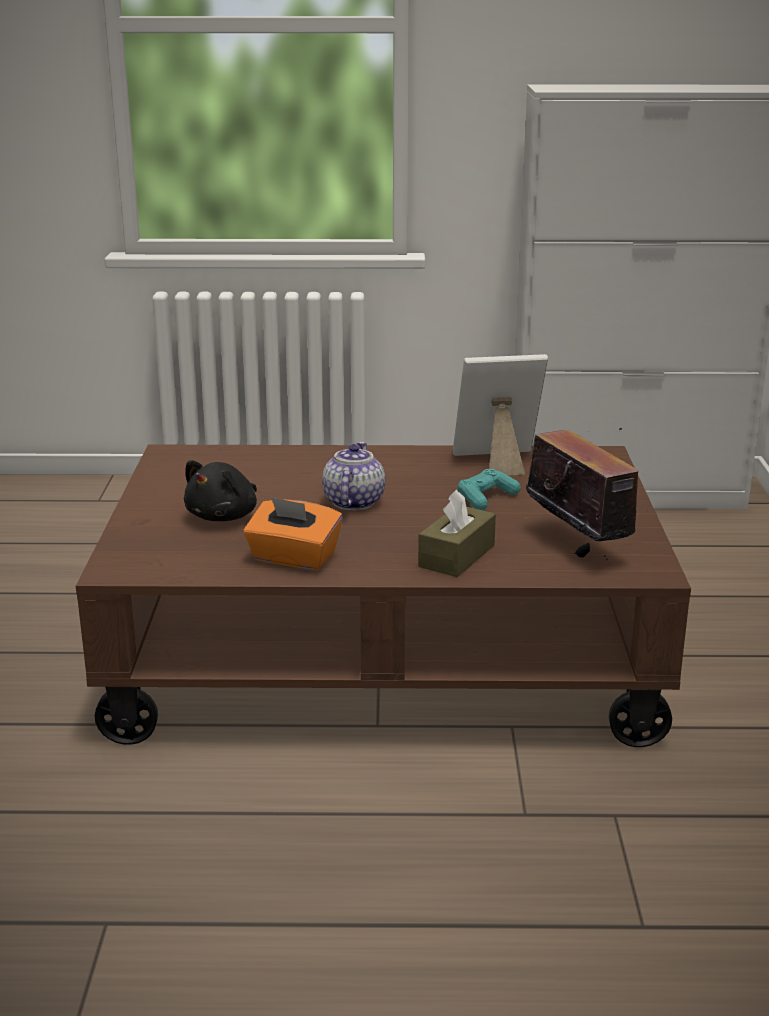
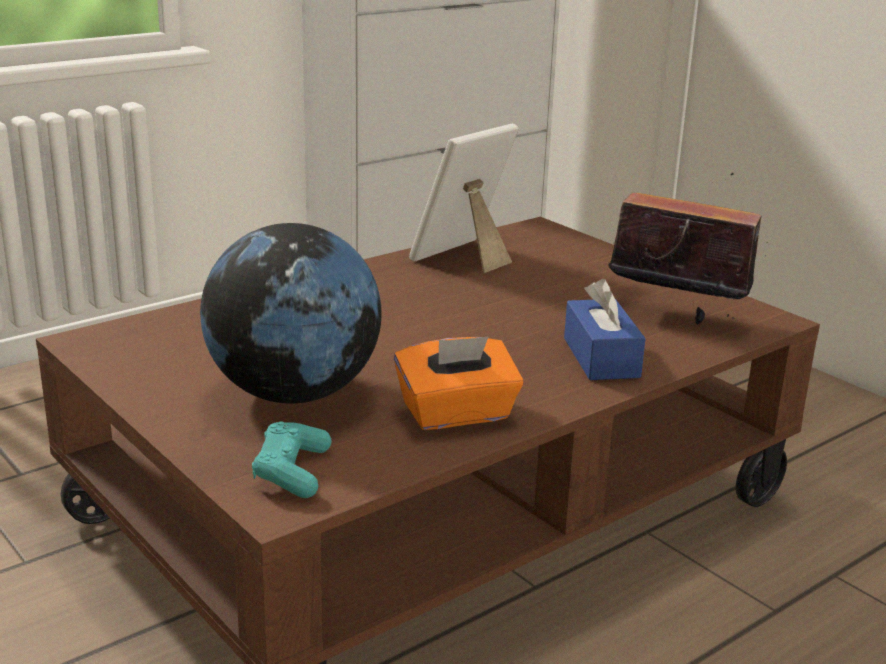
camera: 40 degrees left, 0 degrees up
black plush toy [184,460,257,521] -> globe [200,223,382,404]
teapot [322,442,385,510] -> none
brown tissue box [418,489,496,577] -> blue tissue box [564,278,646,380]
turquoise game controller [458,469,521,510] -> turquoise game controller moved to [252,421,331,498]

